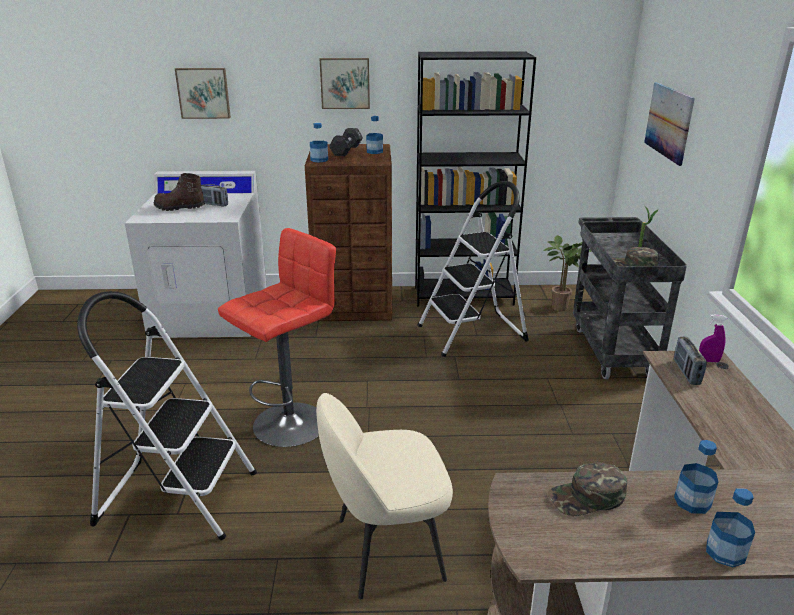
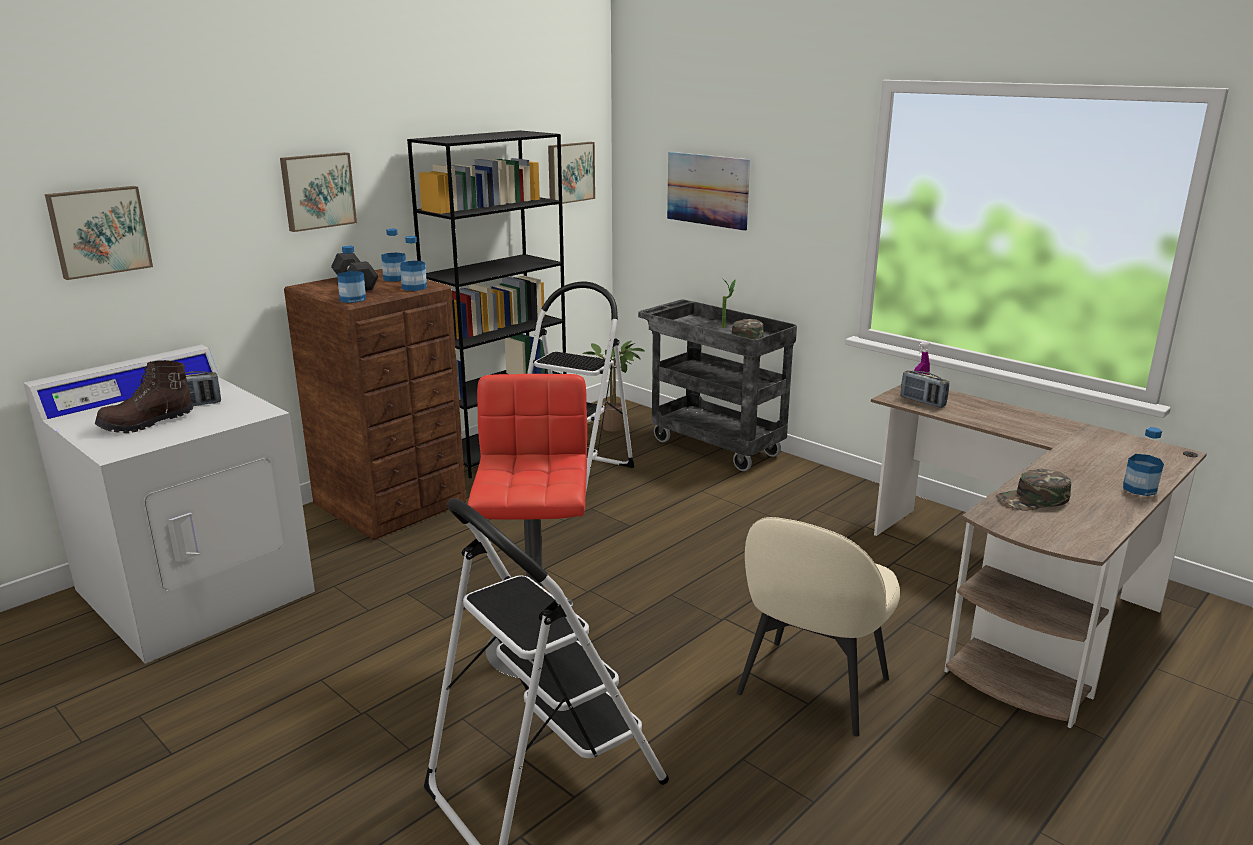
camera: 45 degrees left, 5 degrees down
green cap [548,462,627,516] -> green cap turned 45 degrees clockwise [996,469,1071,510]
bottle [674,440,719,514] -> bottle moved to [400,236,427,291]
none -> picture [548,142,595,205]

